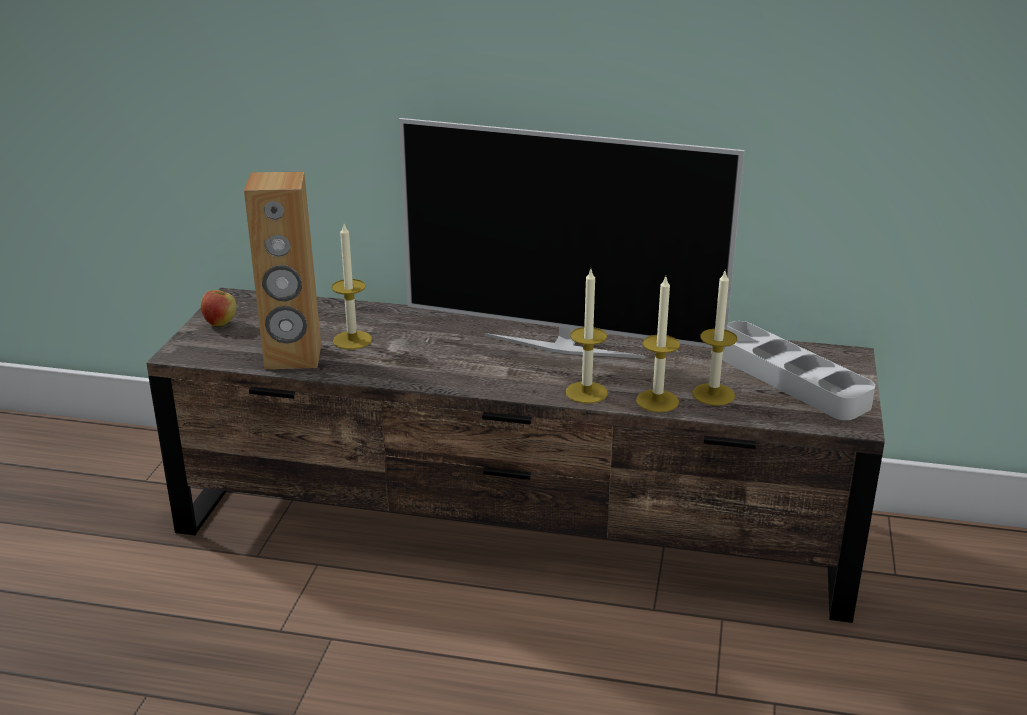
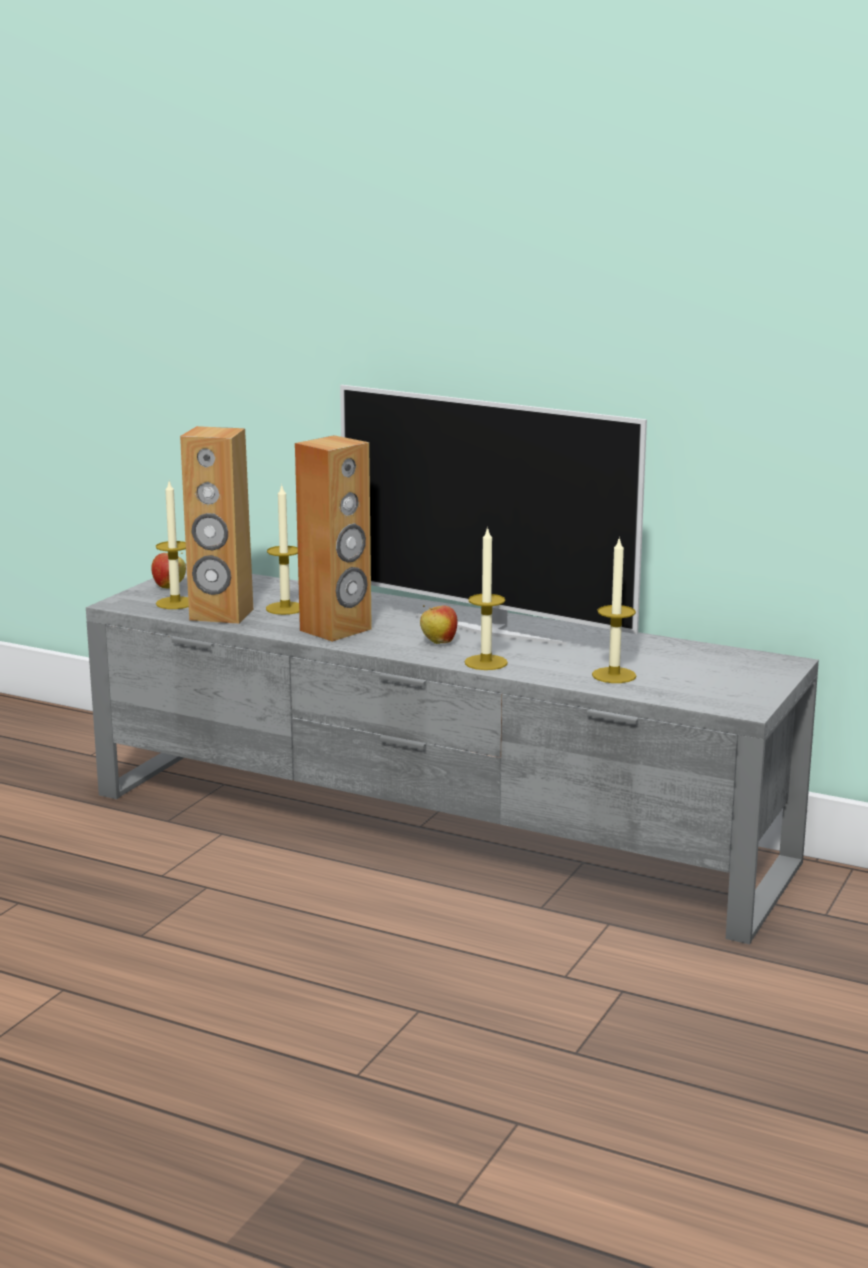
camera: 15 degrees right, 10 degrees down
brown tv stand [146,288,885,623] -> grey tv stand [86,564,819,944]
candle [636,277,680,412] -> candle moved to [156,481,189,609]
grey tray [722,321,875,420] -> none
none -> brown speaker [295,435,372,642]
none -> apple [420,605,458,644]

